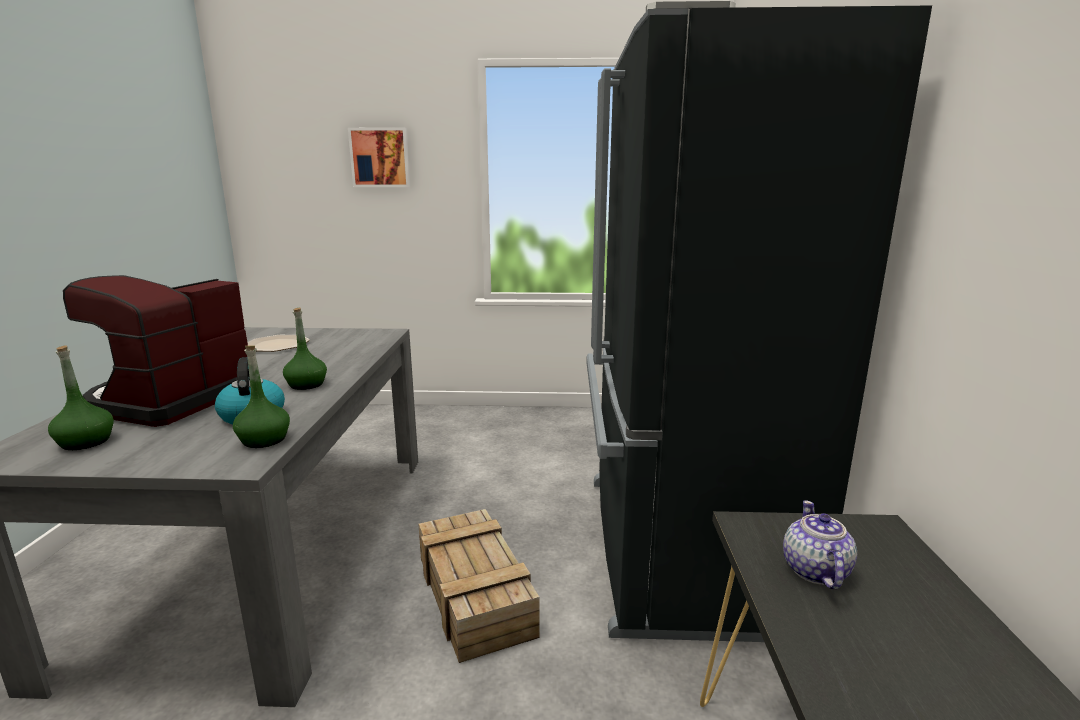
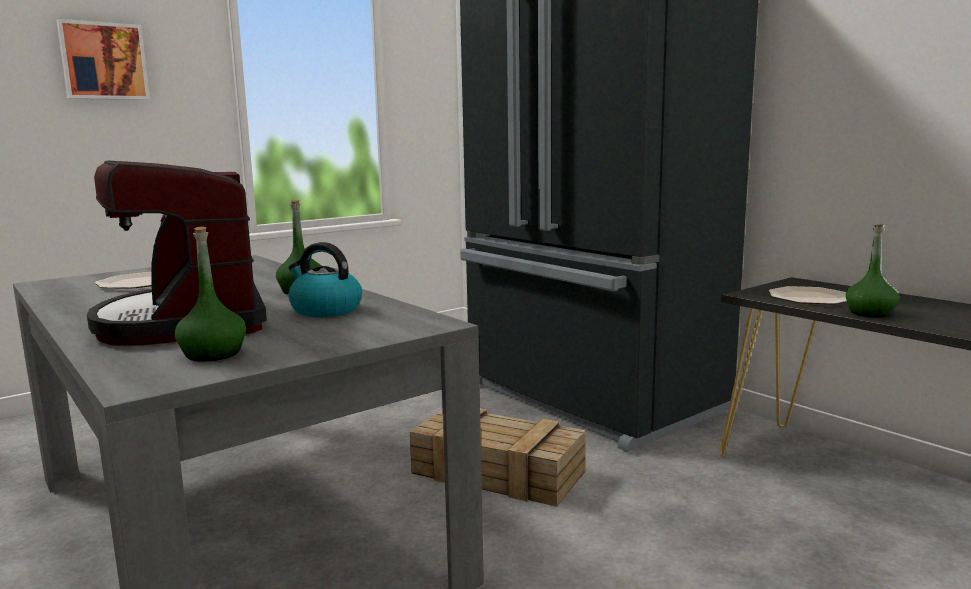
camera: 40 degrees left, 5 degrees down
green bottle [233,345,290,448] -> green bottle moved to [846,224,899,318]
teapot [783,500,857,589] -> plate [769,286,847,304]

